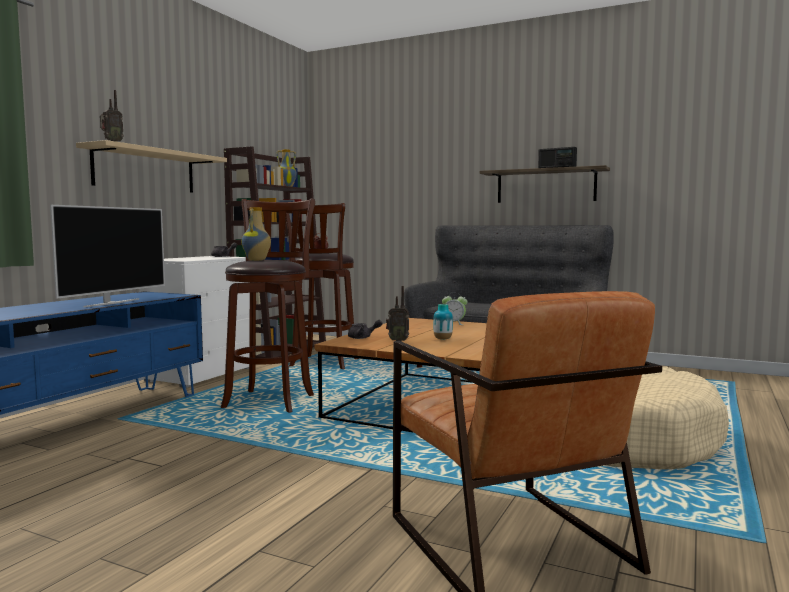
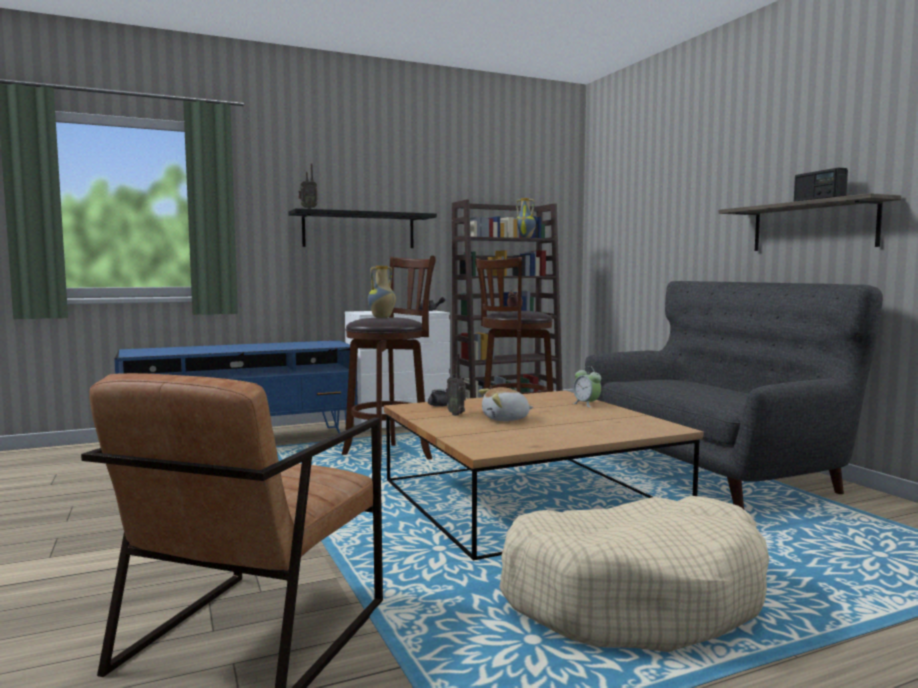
camera: 40 degrees right, 0 degrees up
television [50,205,165,307] -> none
beige shelf [76,140,227,193] -> black shelf [289,208,437,248]
vase [433,304,453,340] -> plush toy [479,387,534,421]

